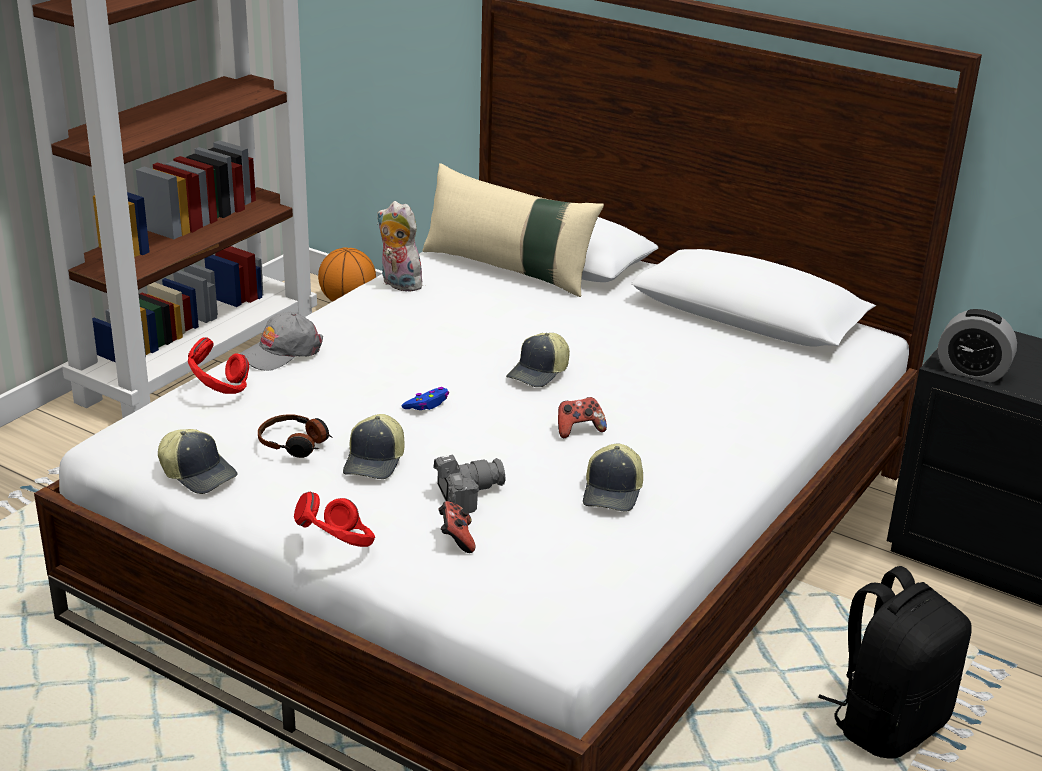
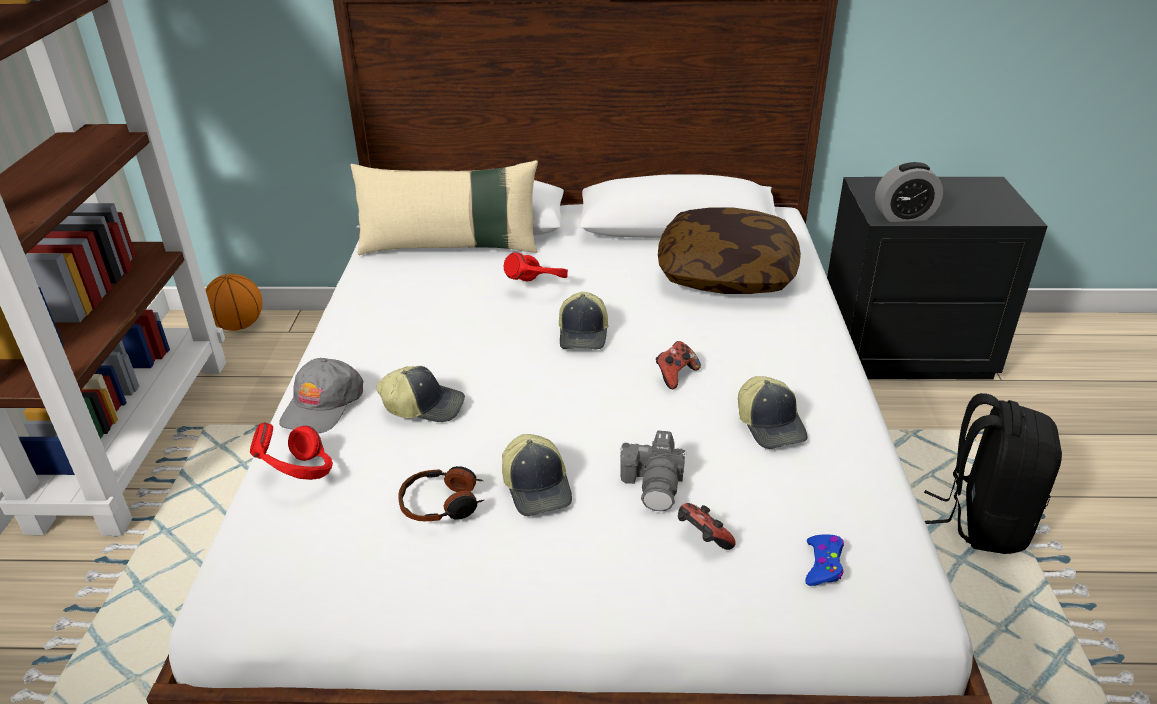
camera: 30 degrees left, 5 degrees up
cap [158,429,238,494] -> cap moved to [376,366,465,422]
red headphones [294,491,375,547] -> red headphones moved to [504,252,568,281]
plush toy [377,201,422,292] -> none
blue game controller [402,387,449,410] -> blue game controller moved to [805,534,844,586]
camera [433,455,505,513] -> camera turned 150 degrees clockwise [620,430,687,511]
none -> pillow [658,207,801,294]

